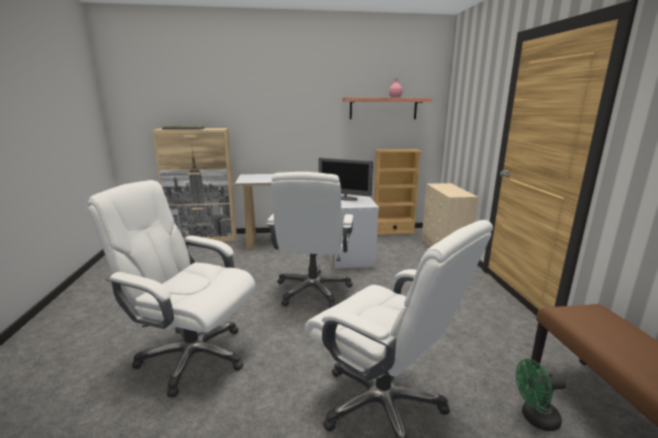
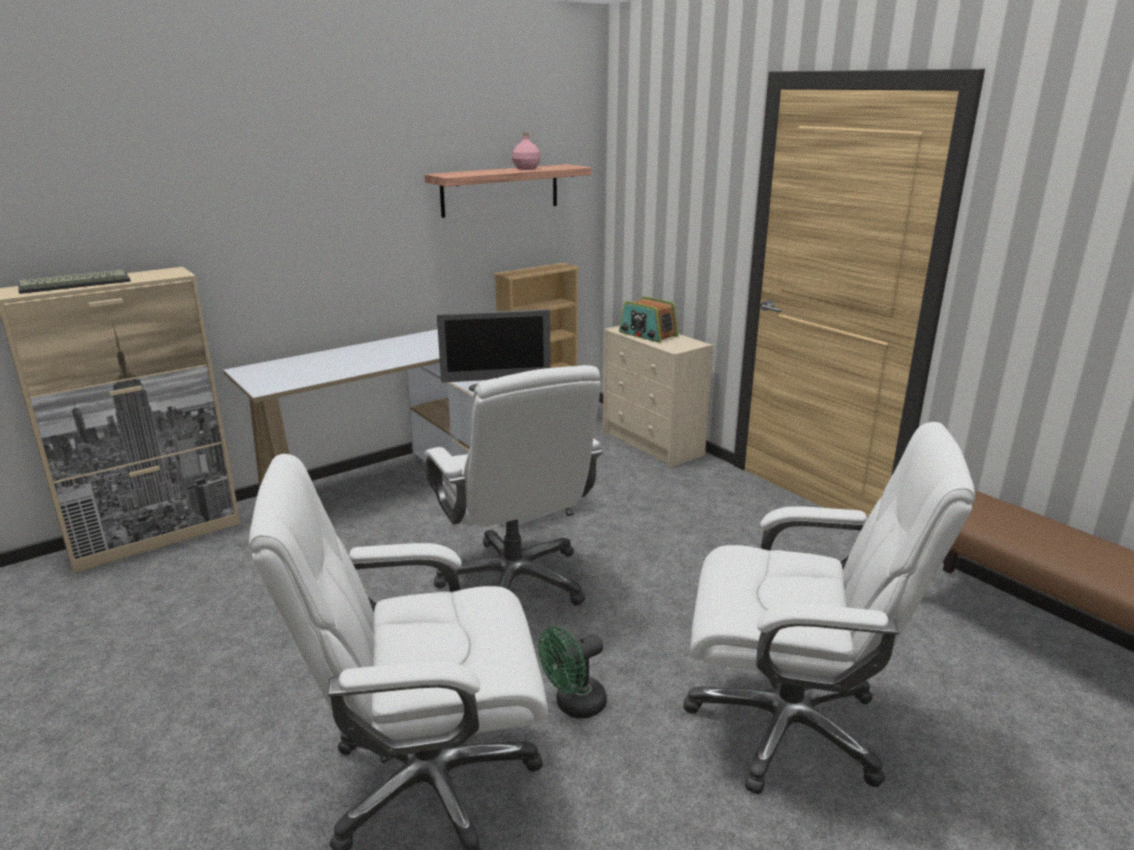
camera: 30 degrees left, 5 degrees up
green fan [516,359,566,431] -> green fan moved to [538,626,607,718]
none -> radio [619,296,679,343]

